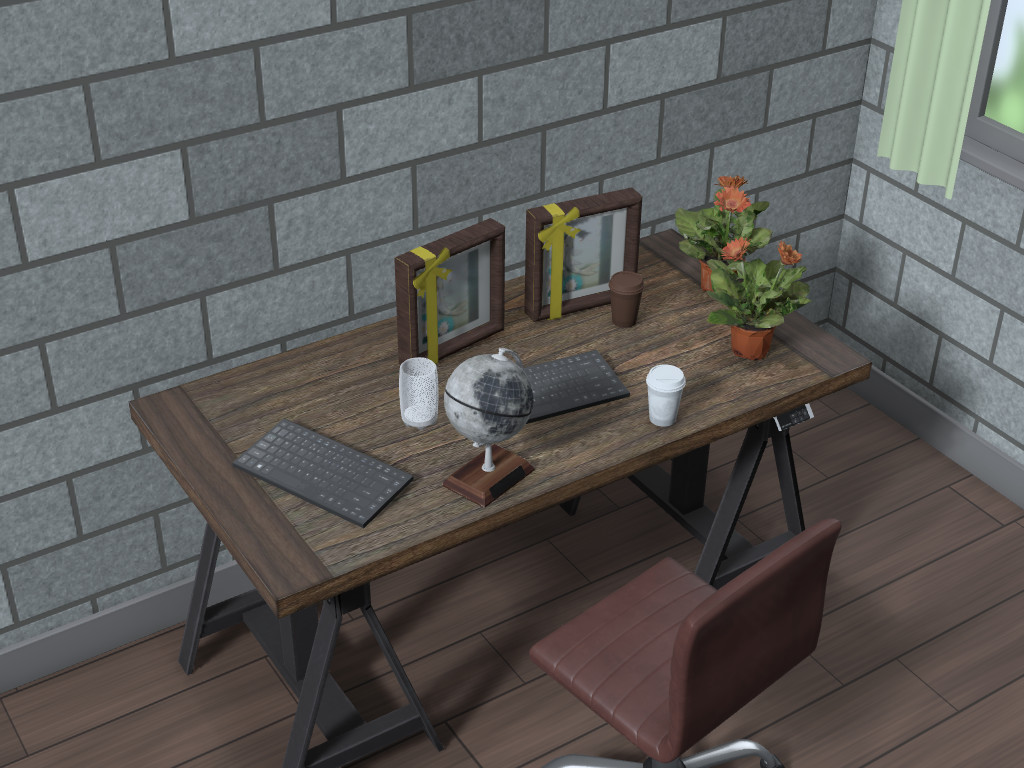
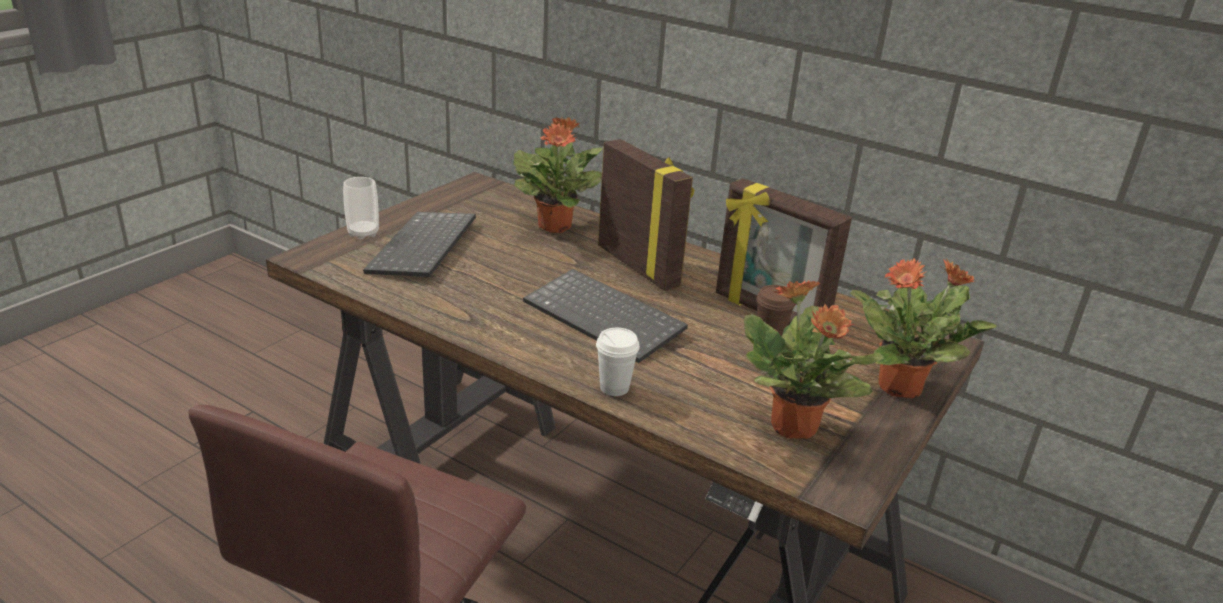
camera: 65 degrees right, 5 degrees down
picture frame [394,218,505,365] -> picture frame turned 150 degrees counterclockwise [598,139,694,291]
cup [399,357,438,430] -> cup moved to [343,177,379,239]
globe [443,348,535,508] -> none
none -> potted plant [513,117,603,233]

